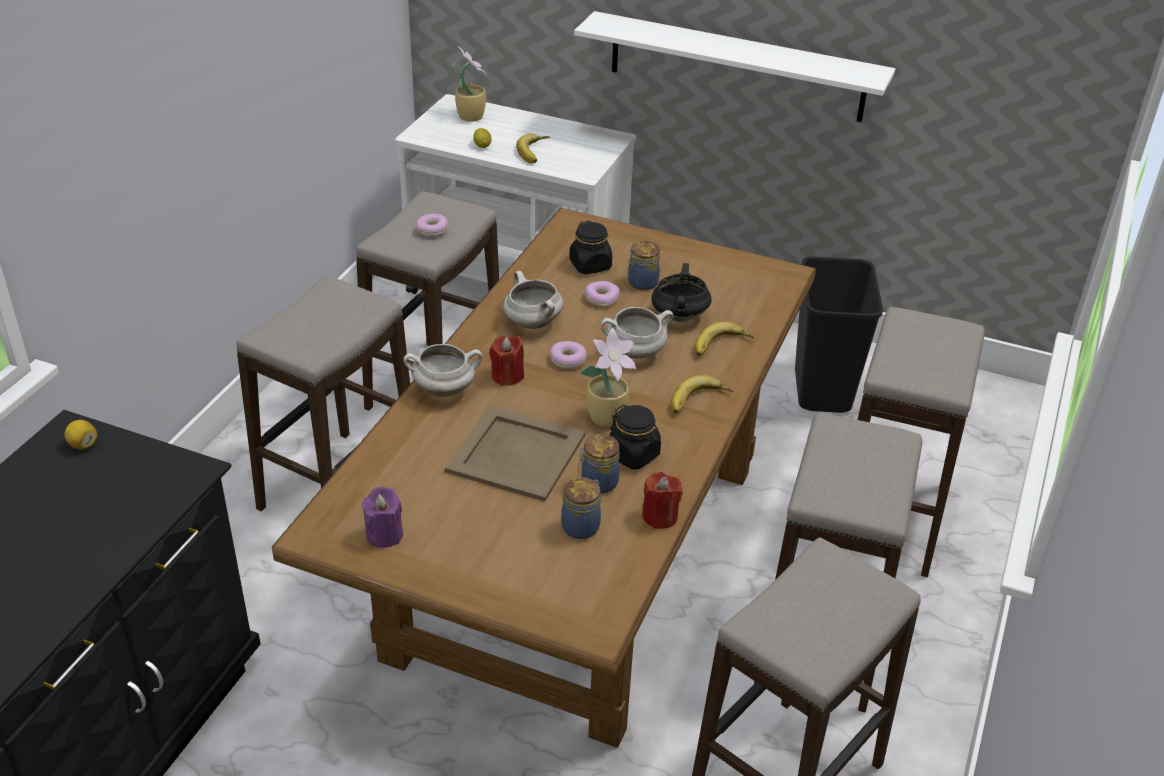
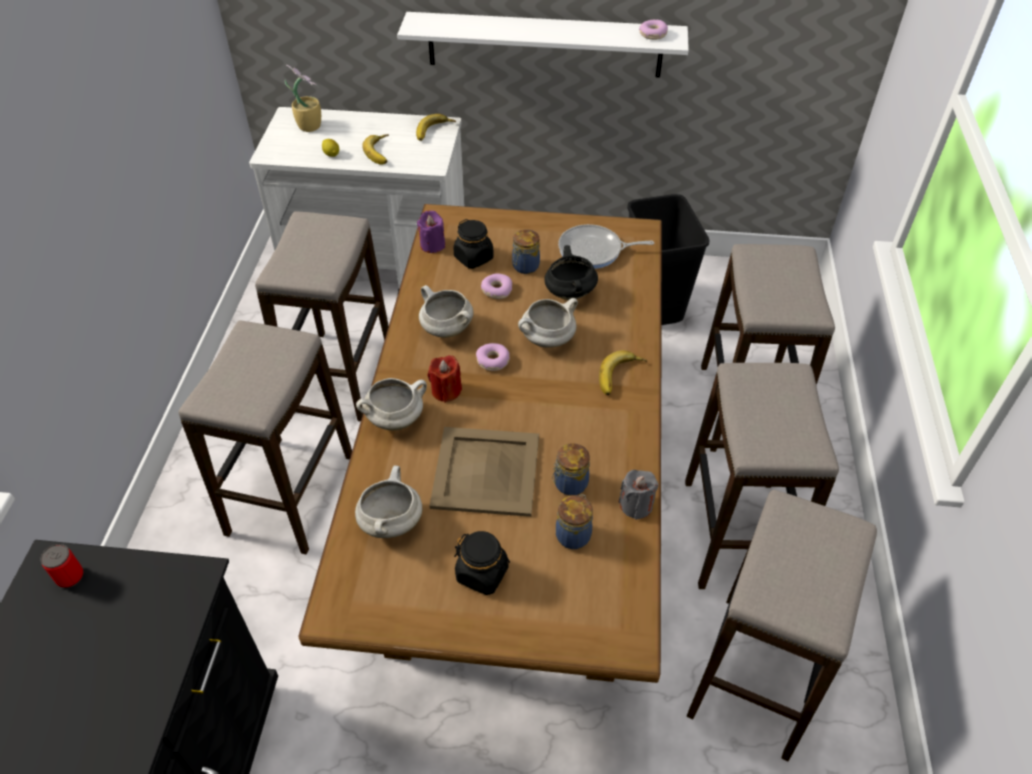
camera: 15 degrees left, 10 degrees up
lemon [64,420,97,449] -> can [40,544,83,588]
purple candle [362,487,403,548] -> purple candle moved to [417,211,445,253]
donut [416,214,449,236] -> donut moved to [639,20,668,40]
potted plant [580,327,636,427] -> none
black jar [609,405,661,470] -> black jar moved to [454,531,510,595]
red candle [642,472,682,529] -> grey candle [619,470,659,520]
banana [694,322,754,356] -> banana moved to [416,114,456,141]
none -> white cooking pot [355,465,422,538]
none -> frying pan [558,224,654,269]

